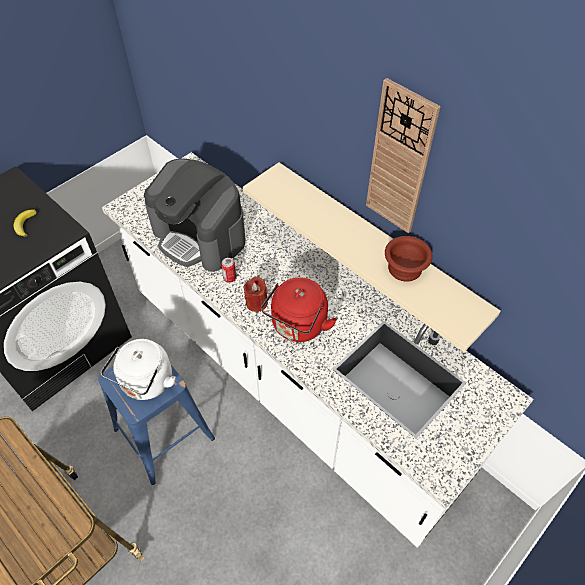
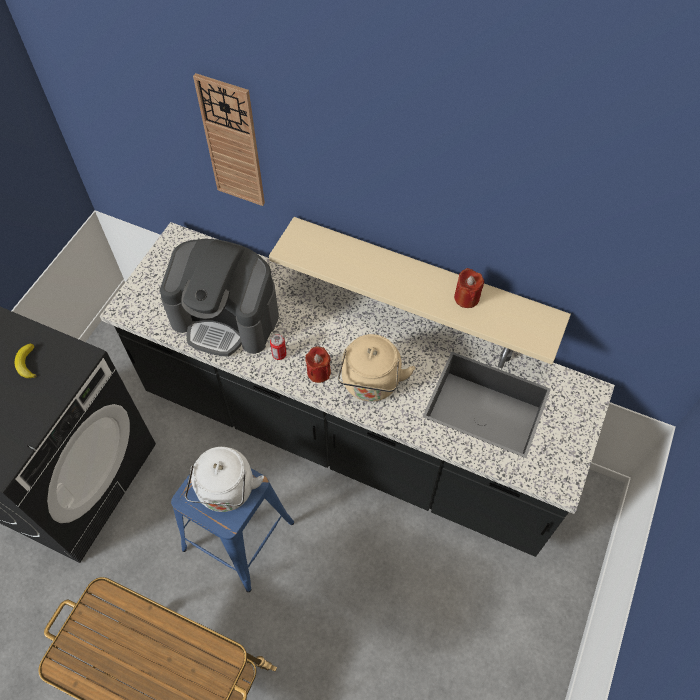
camera: 20 degrees left, 5 degrees up
white counter [102,152,534,548] -> black counter [100,222,615,557]
red kettle [261,277,337,342] -> beige kettle [338,334,415,402]
wall clock [366,78,441,233] -> wall clock moved to [193,73,265,206]
brown bowl [385,236,433,282] -> red candle [454,268,484,308]

